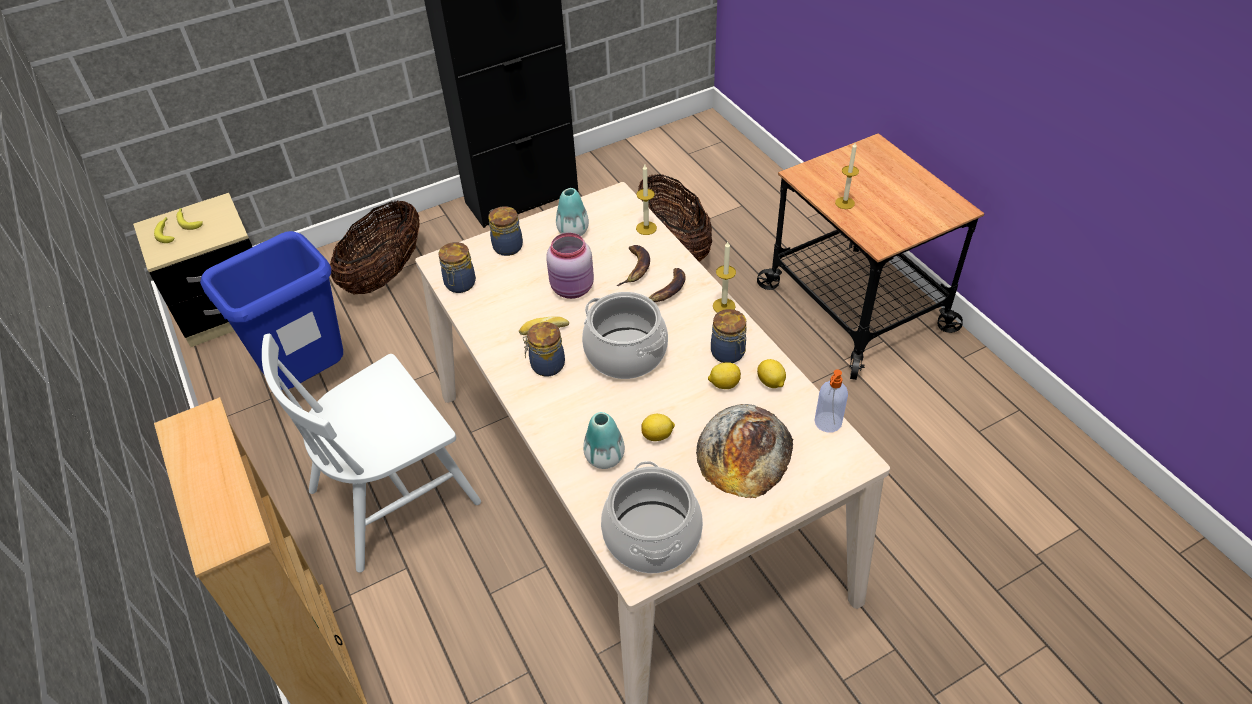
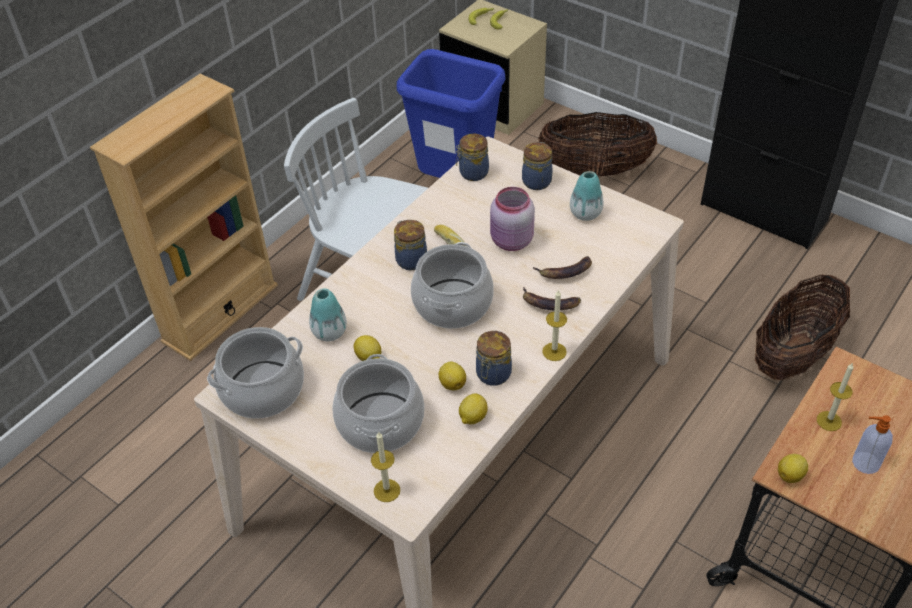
camera: 65 degrees right, 0 degrees up
candle [636,164,657,235] -> candle moved to [371,431,400,502]
bread [696,404,793,498] -> cooking pot [332,354,424,453]
soap dispenser [814,369,848,433] -> soap dispenser moved to [852,415,893,474]
none -> lemon [778,454,808,483]

